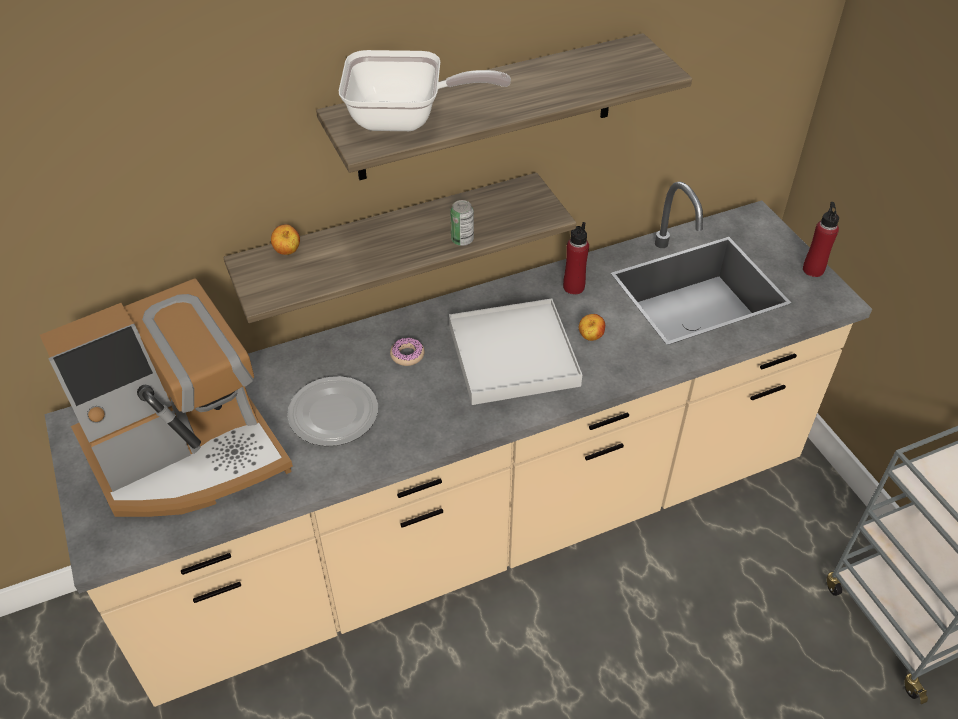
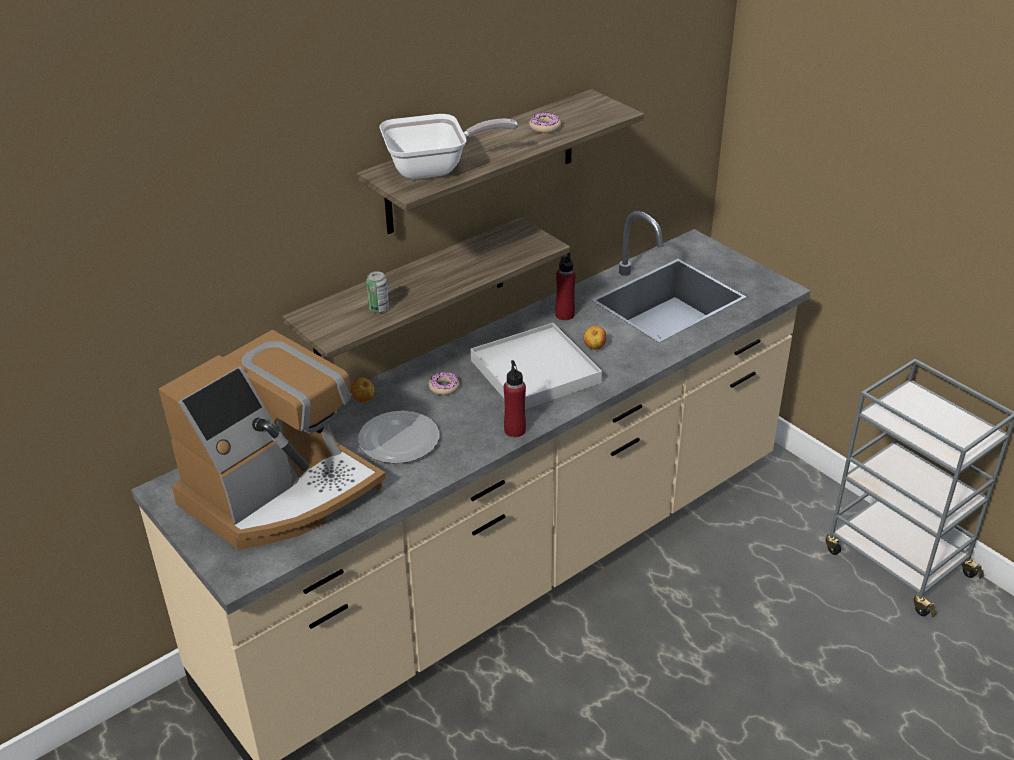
camera: 15 degrees left, 10 degrees down
apple [271,224,300,255] -> apple moved to [351,378,375,403]
can [450,200,474,246] -> can moved to [366,271,389,313]
red bottle [803,202,839,277] -> red bottle moved to [504,360,526,437]
none -> donut [529,113,561,133]

